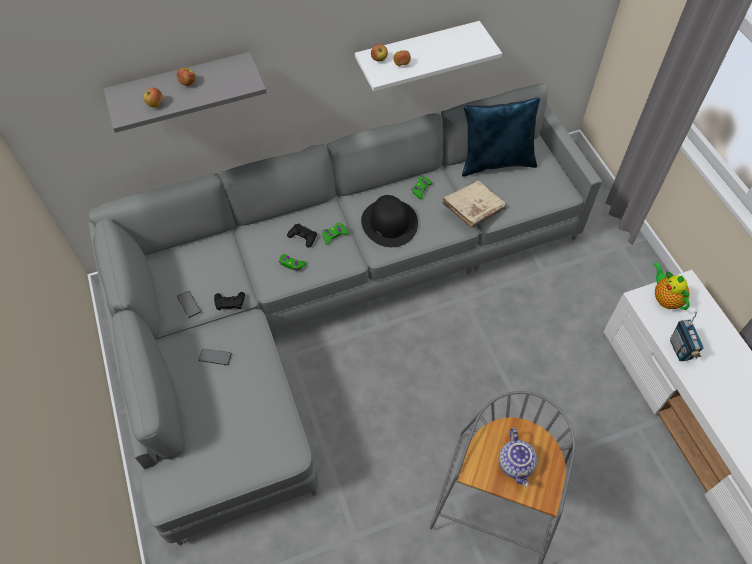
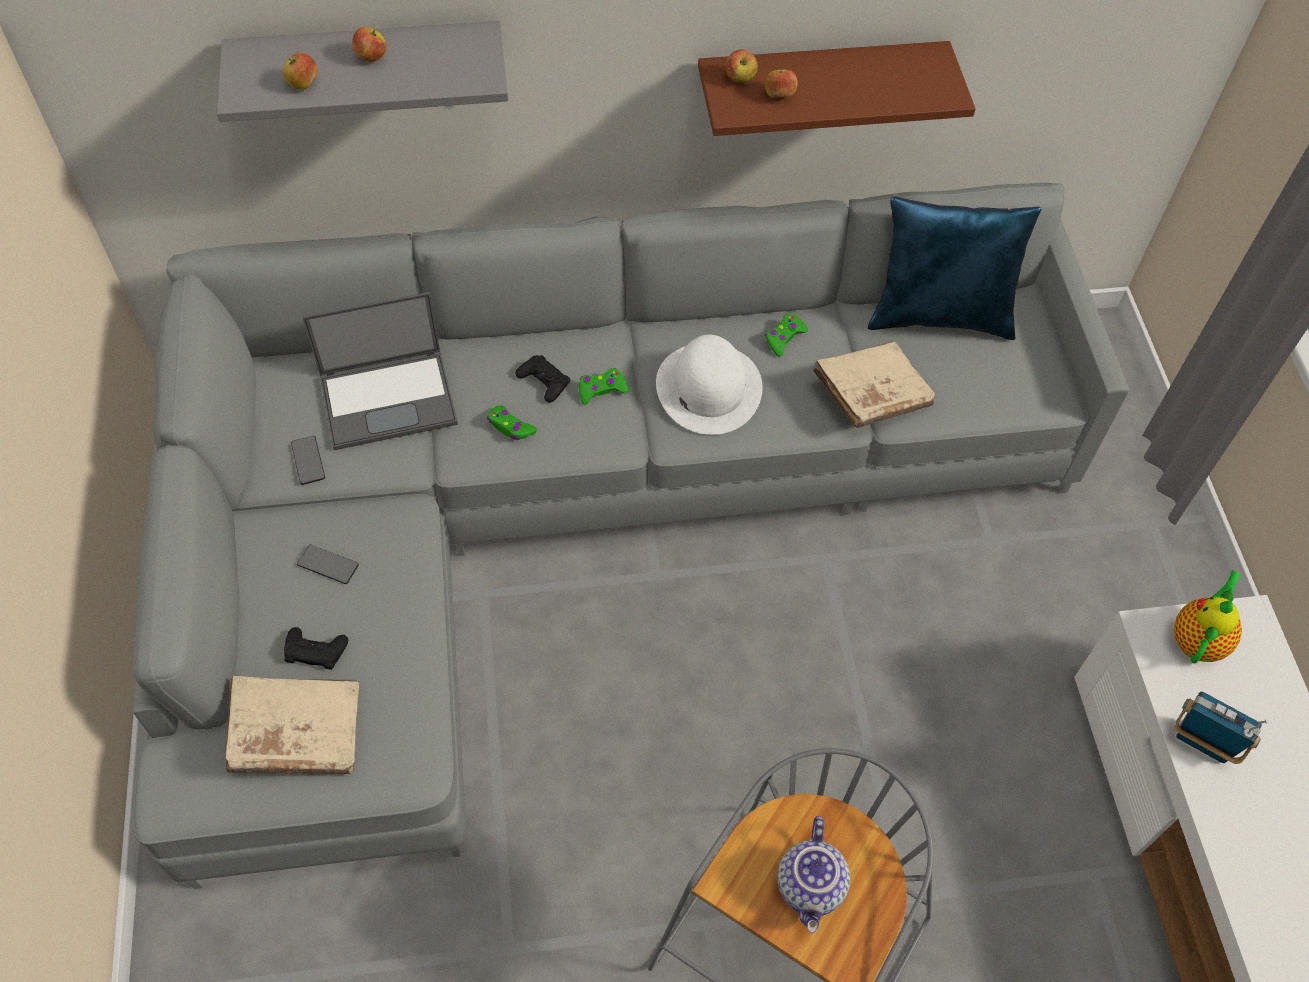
camera: 10 degrees right, 0 degrees up
black game controller [214,292,245,310] -> black game controller moved to [284,627,348,670]
white shelf [355,21,502,92] -> brown shelf [698,41,976,136]
black hat [361,195,418,247] -> white hat [656,335,762,435]
teapot [653,262,690,310] -> teapot turned 45 degrees clockwise [1174,570,1242,663]
radio [670,312,704,361] -> radio turned 120 degrees clockwise [1175,692,1268,764]
none -> beige book [225,676,359,774]
none -> laptop [302,292,458,450]

